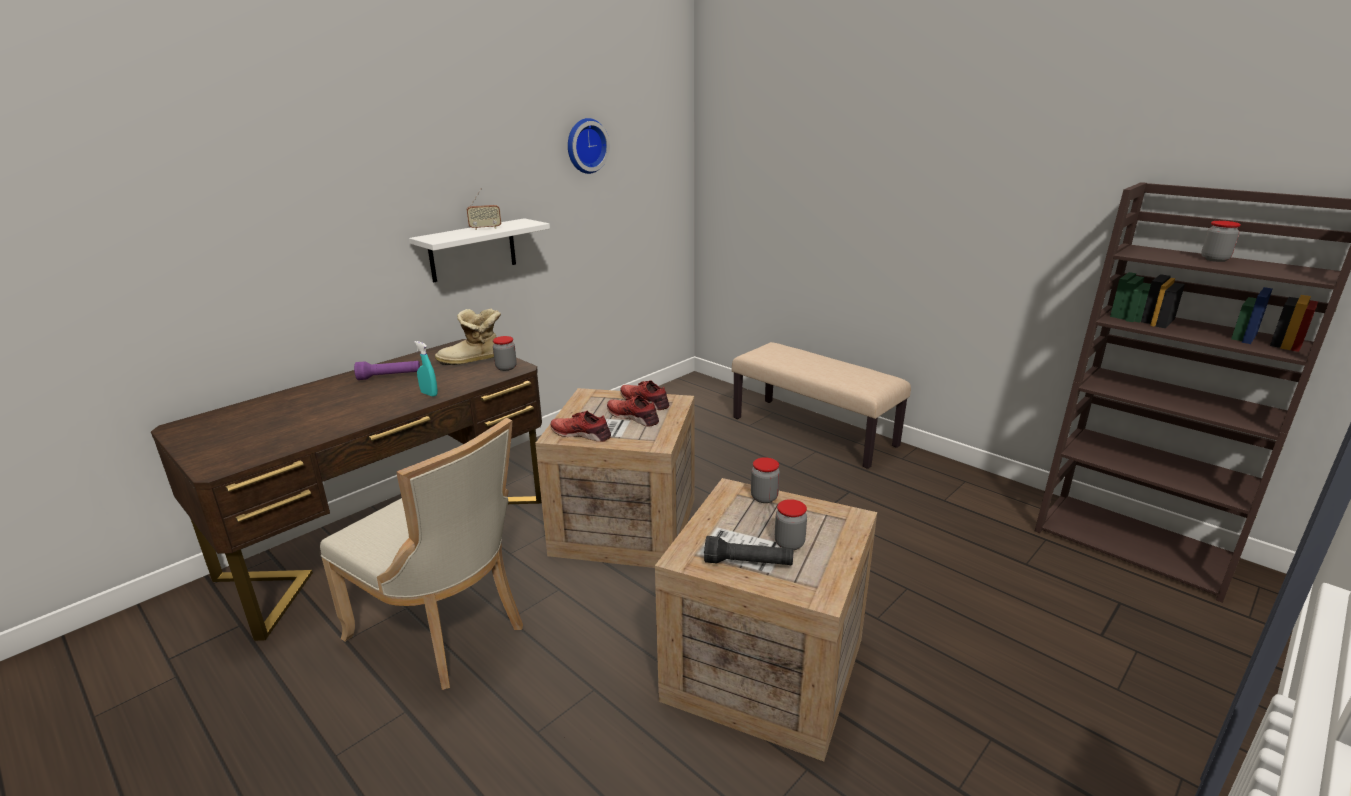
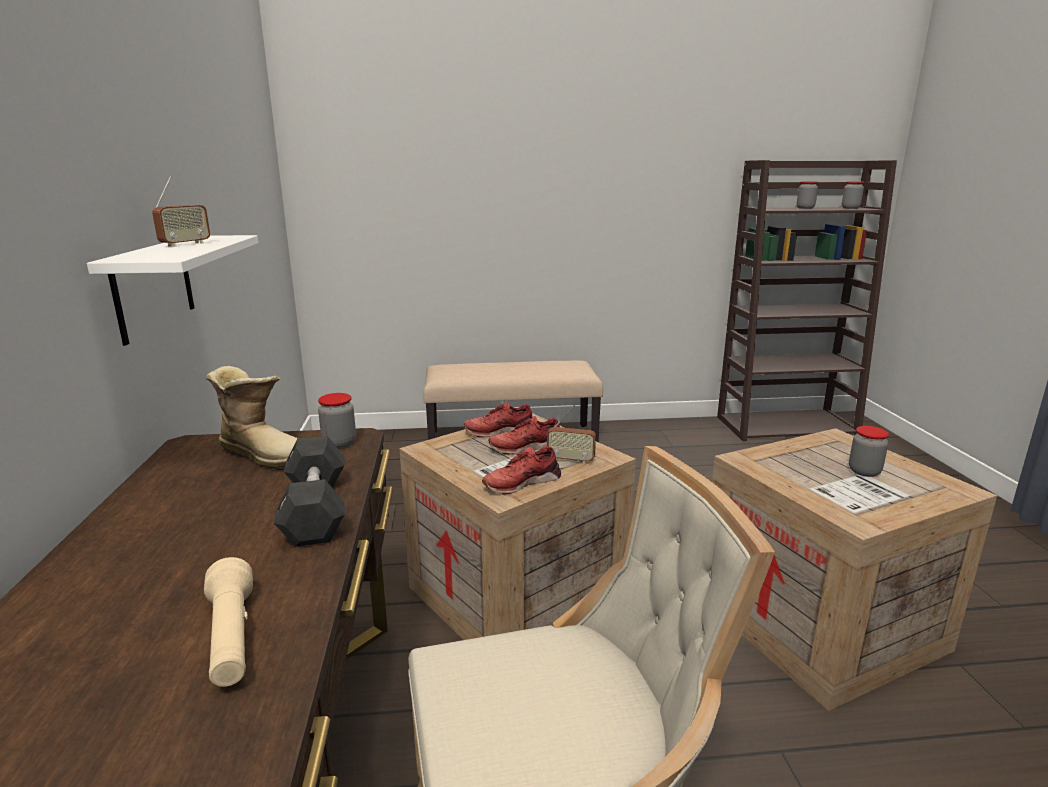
camera: 50 degrees left, 5 degrees down
purple flashlight [354,361,420,380] -> none
turquoise spray bottle [414,341,438,397] -> black dumbbell [274,436,345,547]
boot [435,309,501,365] -> boot turned 90 degrees counterclockwise [206,366,298,470]
wall clock [568,118,610,174] -> none
black flashlight [704,536,793,565] -> none
jar [751,457,780,503] -> jar moved to [842,181,864,209]
none -> beige flashlight [204,557,253,687]
none -> radio [547,405,596,464]

